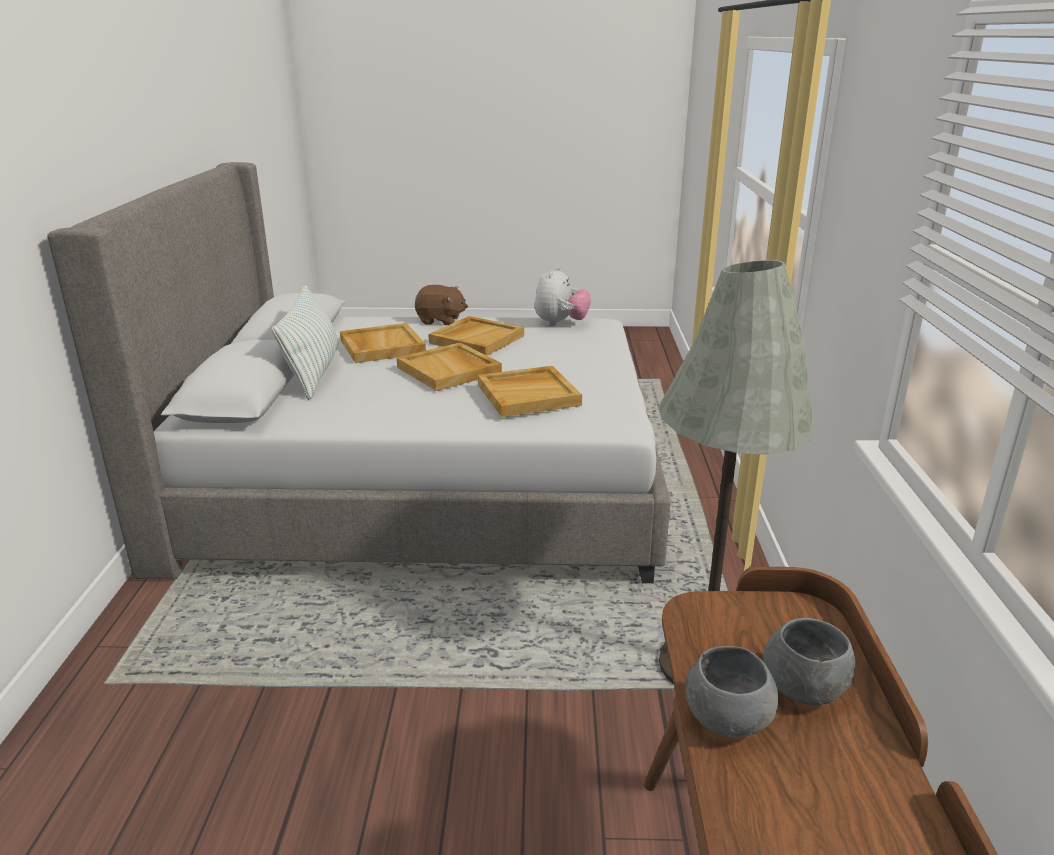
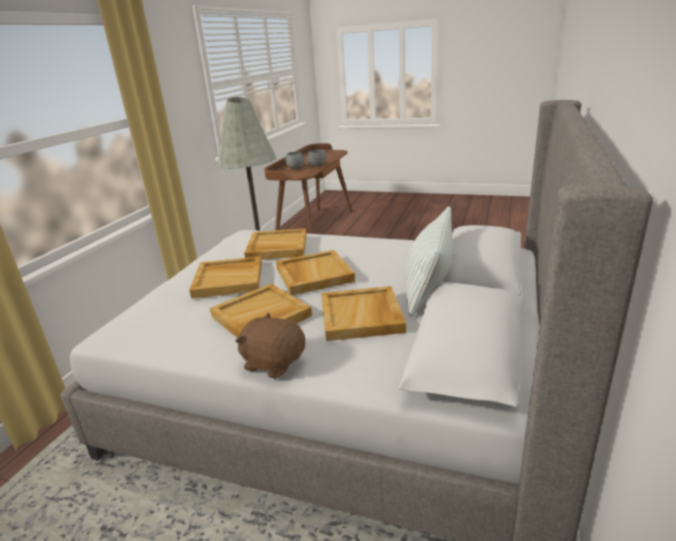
camera: 160 degrees left, 0 degrees up
plush toy [535,266,591,326] -> none
none -> beige tray [189,256,262,299]

